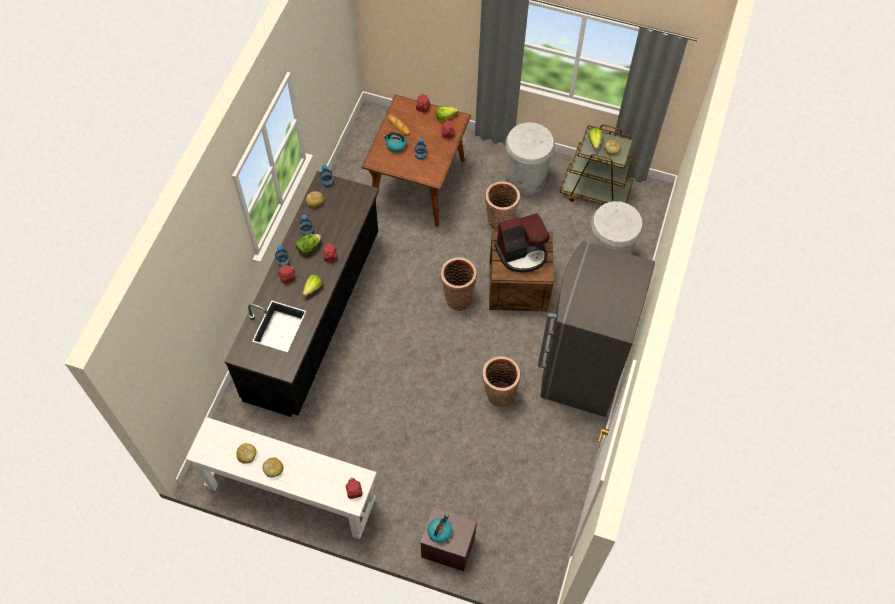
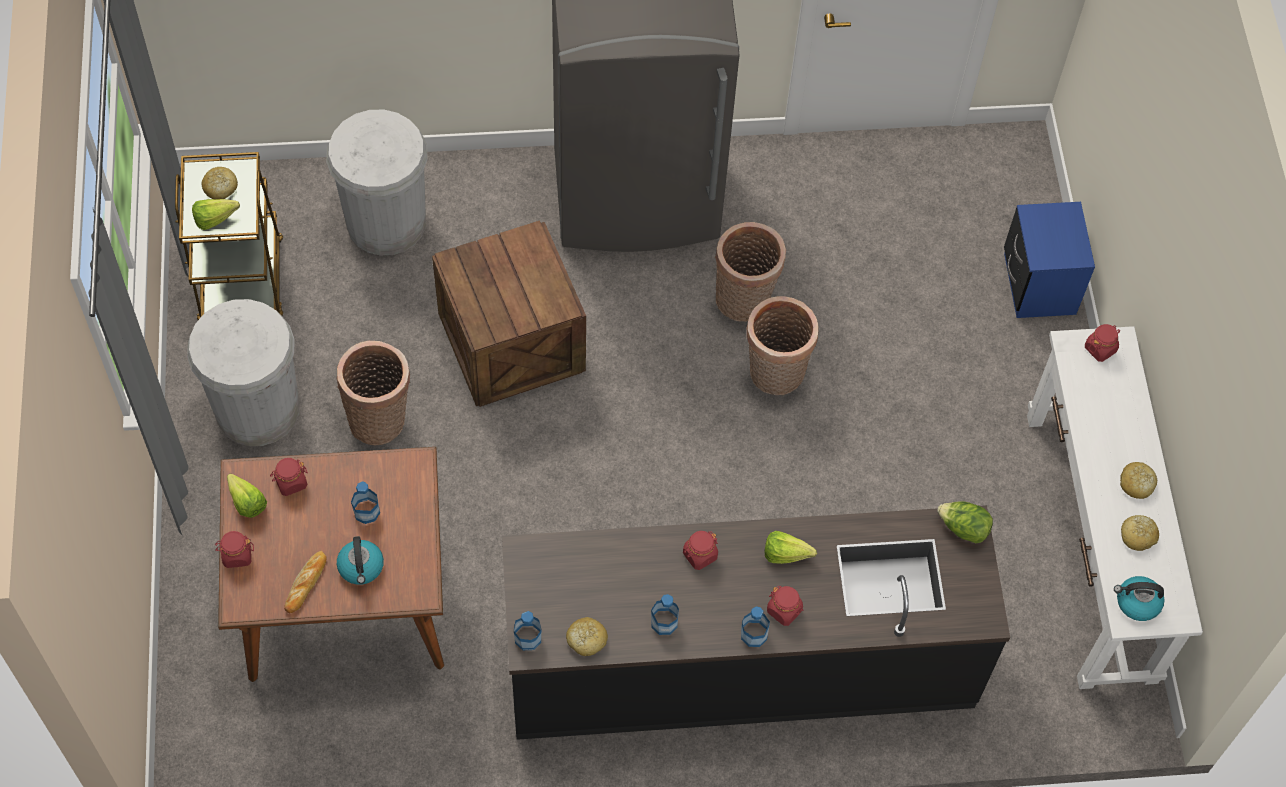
camera: 115 degrees left, 0 degrees up
lettuce [296,234,321,255] -> lettuce moved to [937,501,993,543]
brown nightstand [421,507,477,571] -> blue nightstand [1004,202,1095,318]
kettle [428,514,452,543] -> kettle moved to [1114,576,1165,621]
basket [440,257,477,311] -> basket moved to [747,296,819,395]
coffee machine [494,213,550,272] -> none

